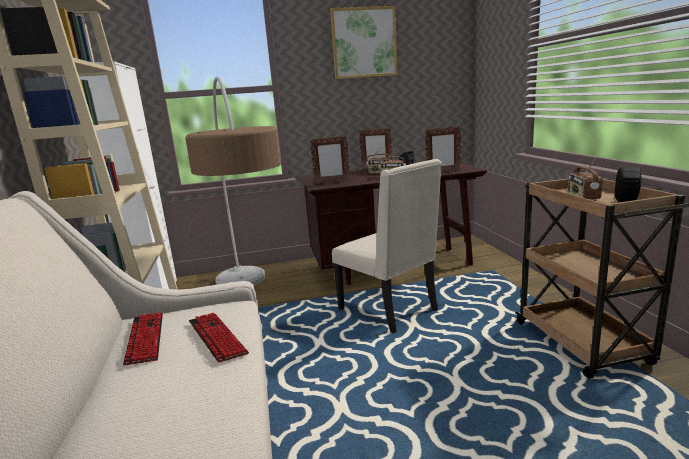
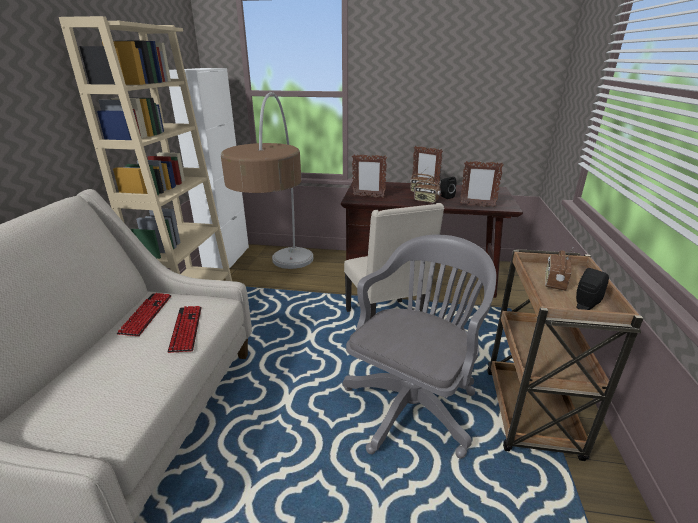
camera: 20 degrees right, 10 degrees up
picture [330,6,398,79] -> none
none -> grey office chair [343,235,496,459]

